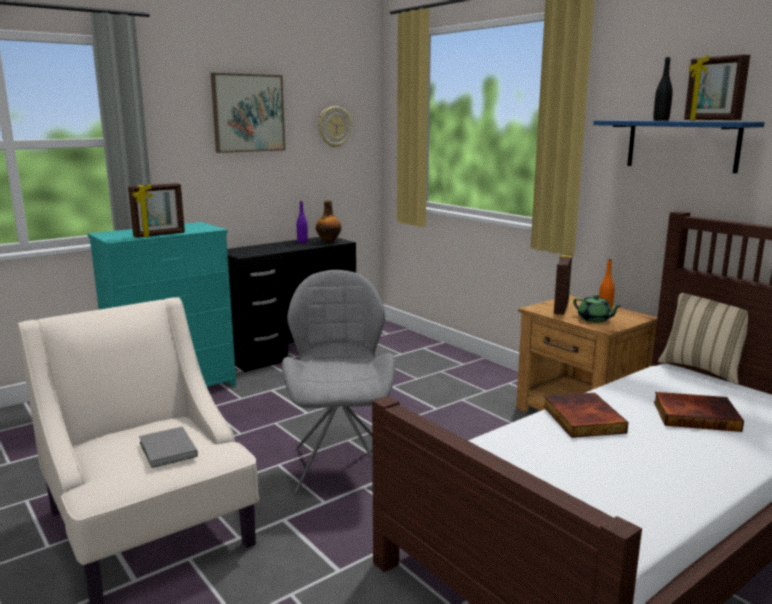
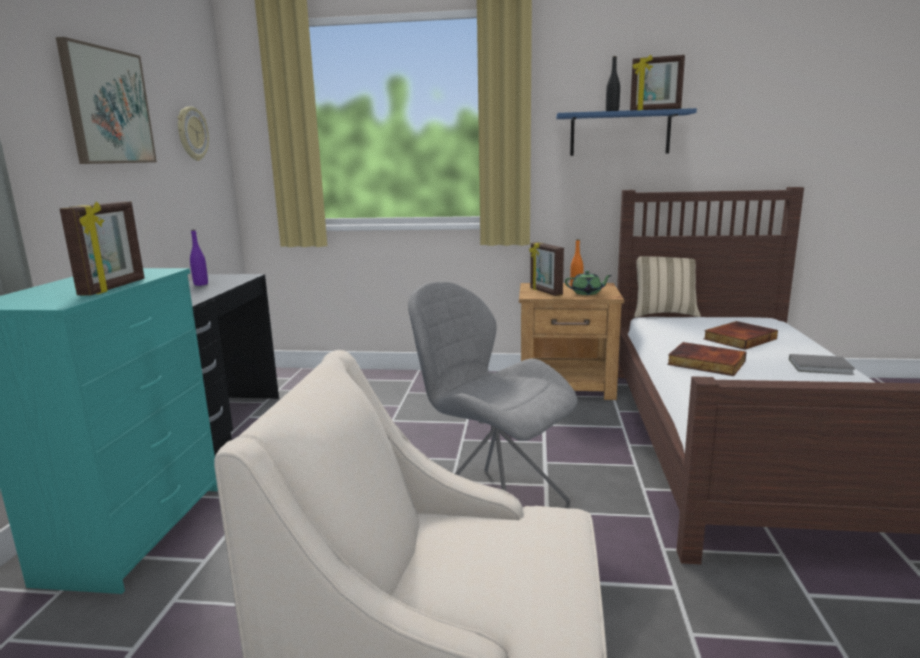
camera: 45 degrees left, 0 degrees up
grey book [139,426,198,468] -> grey book moved to [789,354,855,375]
bottle [316,200,341,243] -> none

